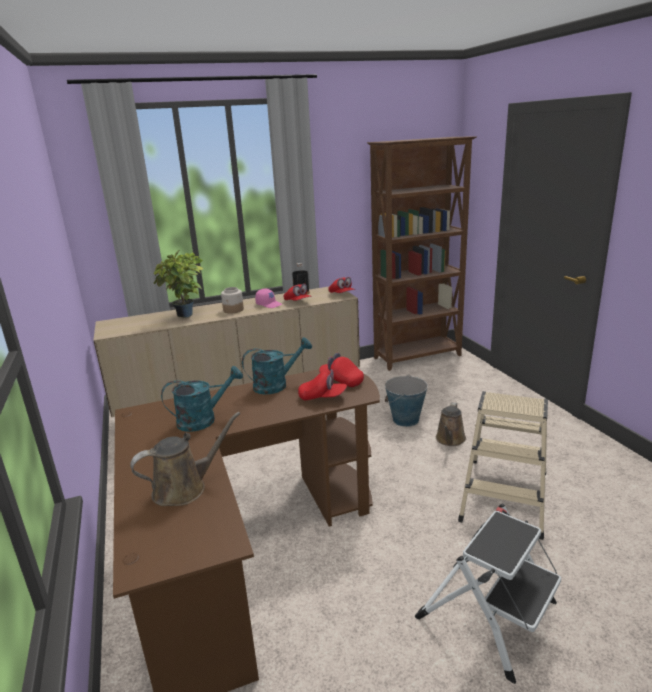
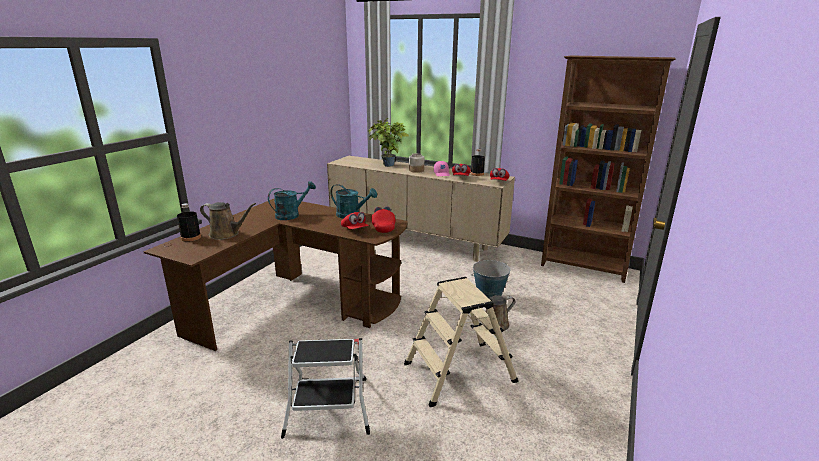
camera: 45 degrees right, 0 degrees up
turquoise watering can [161,366,243,432] -> turquoise watering can turned 60 degrees counterclockwise [268,181,316,220]
none -> black bottle [177,203,201,242]

